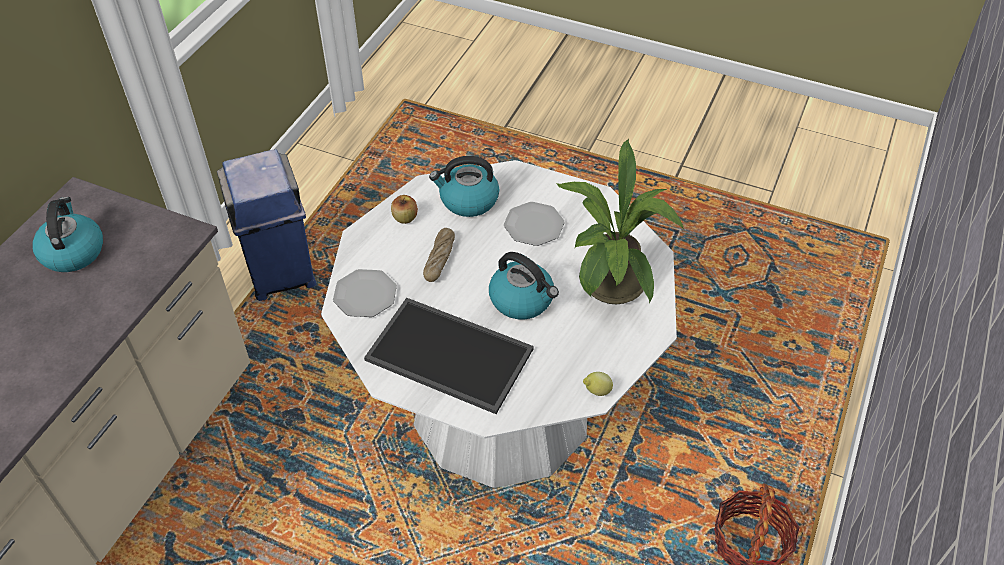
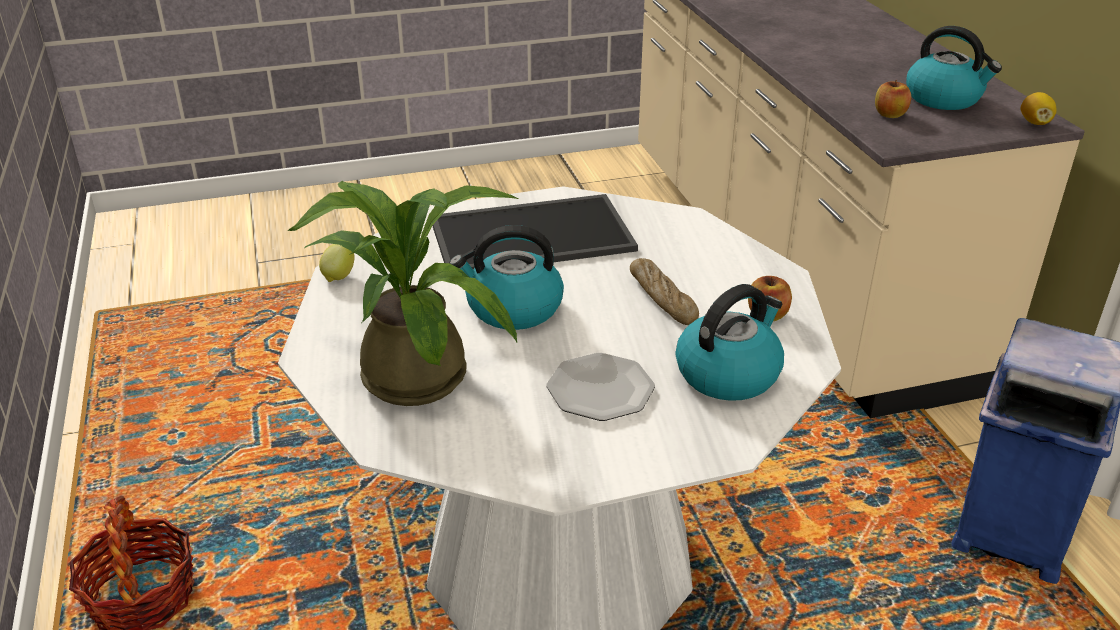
camera: 140 degrees right, 15 degrees down
plate [333,269,397,317] -> none
none -> apple [875,80,911,118]
none -> lemon [1021,92,1056,125]

